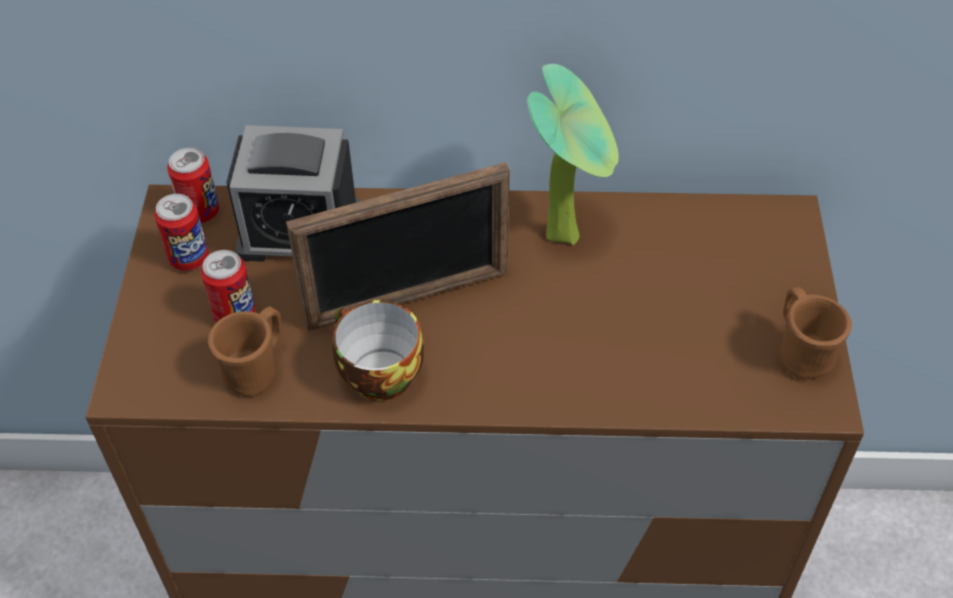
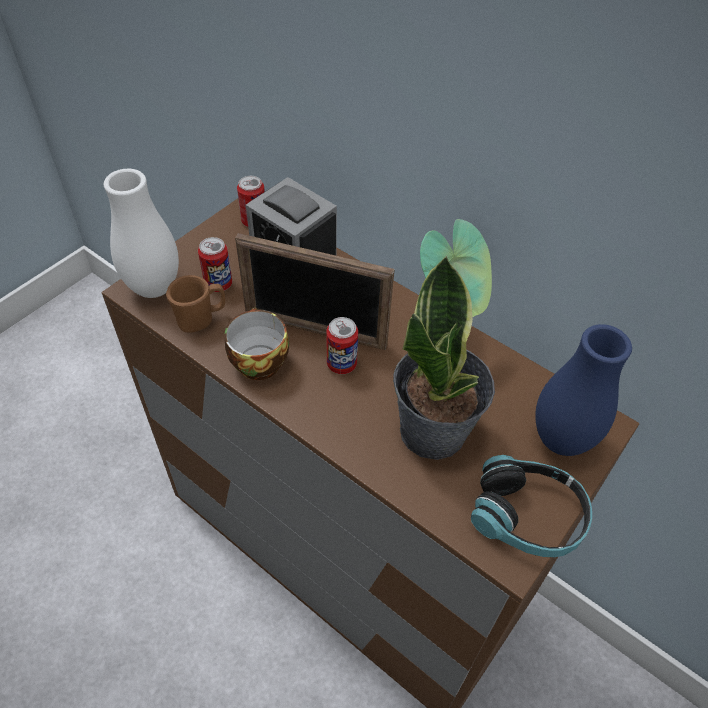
camera: 35 degrees right, 0 degrees up
can [154,194,209,271] -> can moved to [326,317,358,374]
brown mug [780,287,852,380] -> headphones [471,455,592,557]
none -> white vase [104,169,179,298]
none -> potted plant [393,255,495,460]
none -> blue vase [535,324,632,456]

